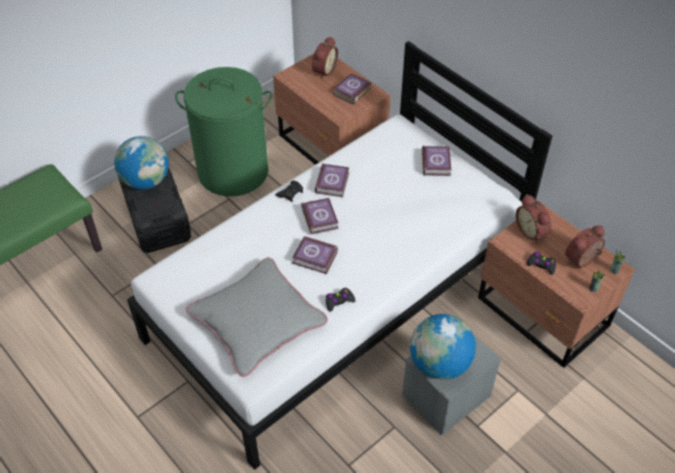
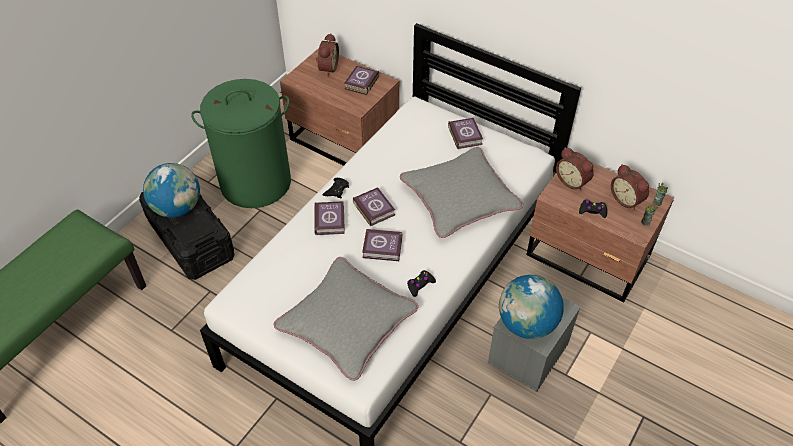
camera: 15 degrees left, 0 degrees up
book [315,163,349,197] -> book moved to [314,201,345,235]
alarm clock [565,225,605,268] -> alarm clock turned 75 degrees counterclockwise [611,164,649,210]
none -> grey pillow [400,147,523,238]

